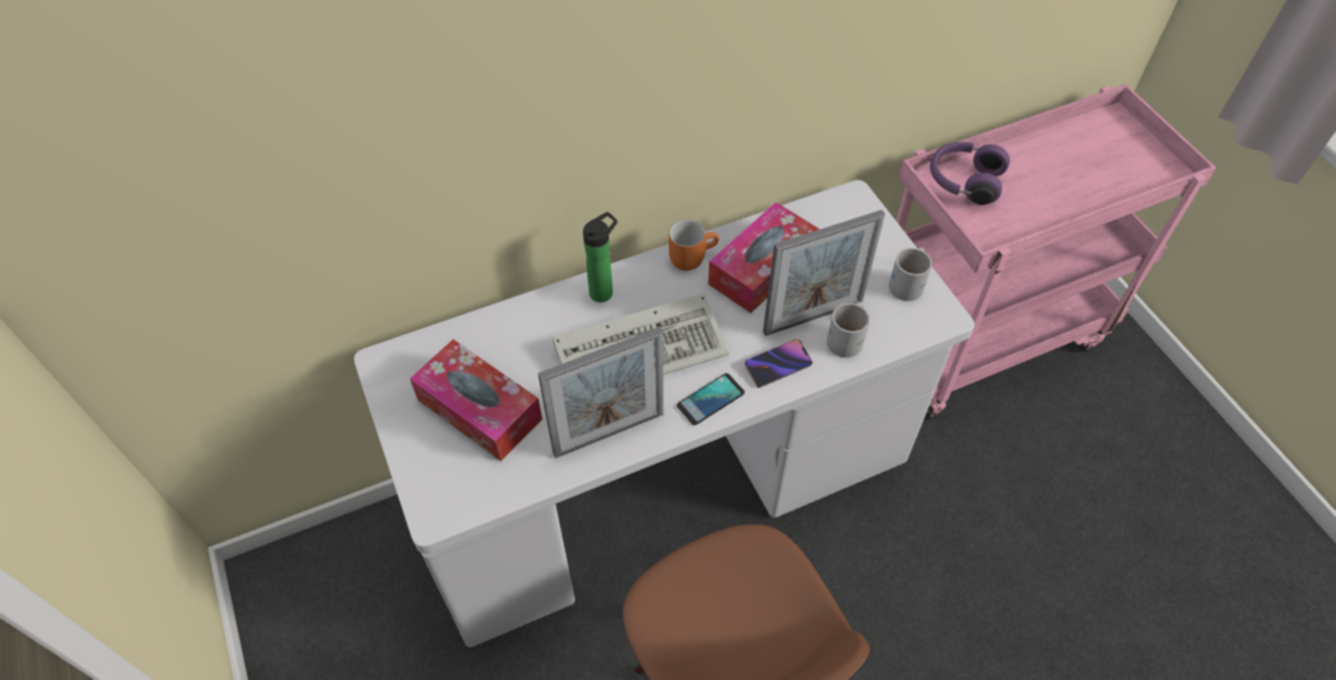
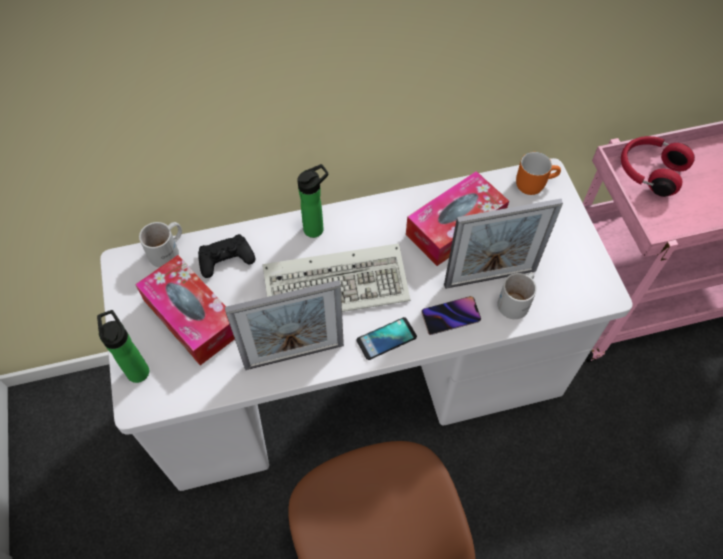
camera: 10 degrees right, 5 degrees up
orange mug [669,220,719,271] -> orange mug moved to [516,152,561,195]
white mug [889,247,932,301] -> white mug moved to [139,222,182,268]
purple headphones [930,142,1010,205] -> red headphones [621,136,695,197]
none -> bottle [97,310,149,383]
none -> black game controller [198,234,255,278]

